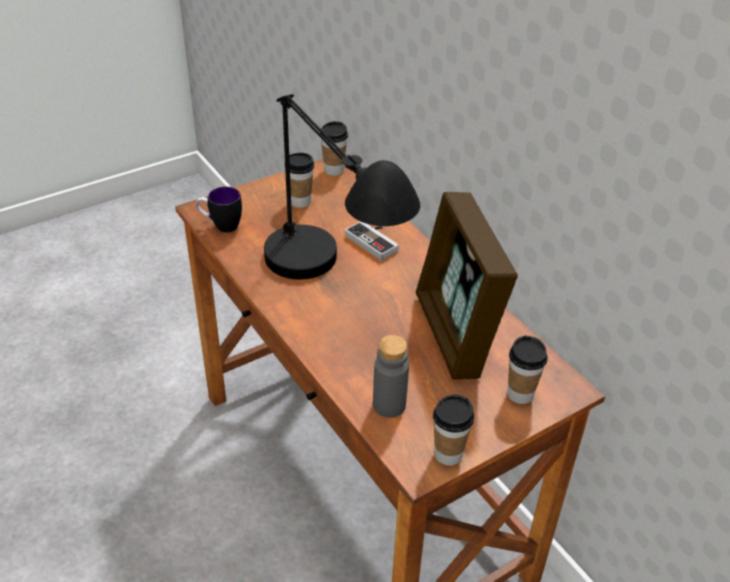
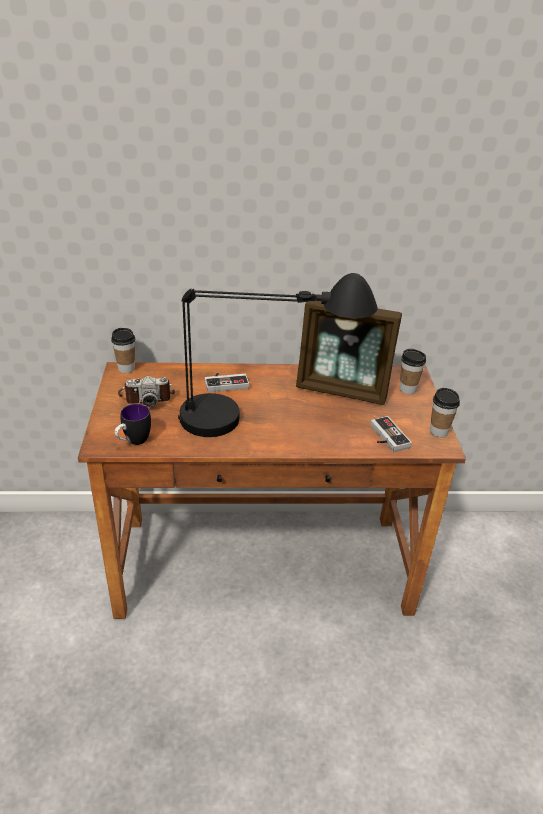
camera: 60 degrees left, 5 degrees down
cup [289,153,314,208] -> camera [118,376,175,407]
grey bottle [373,335,409,418] -> game controller [370,416,412,452]

